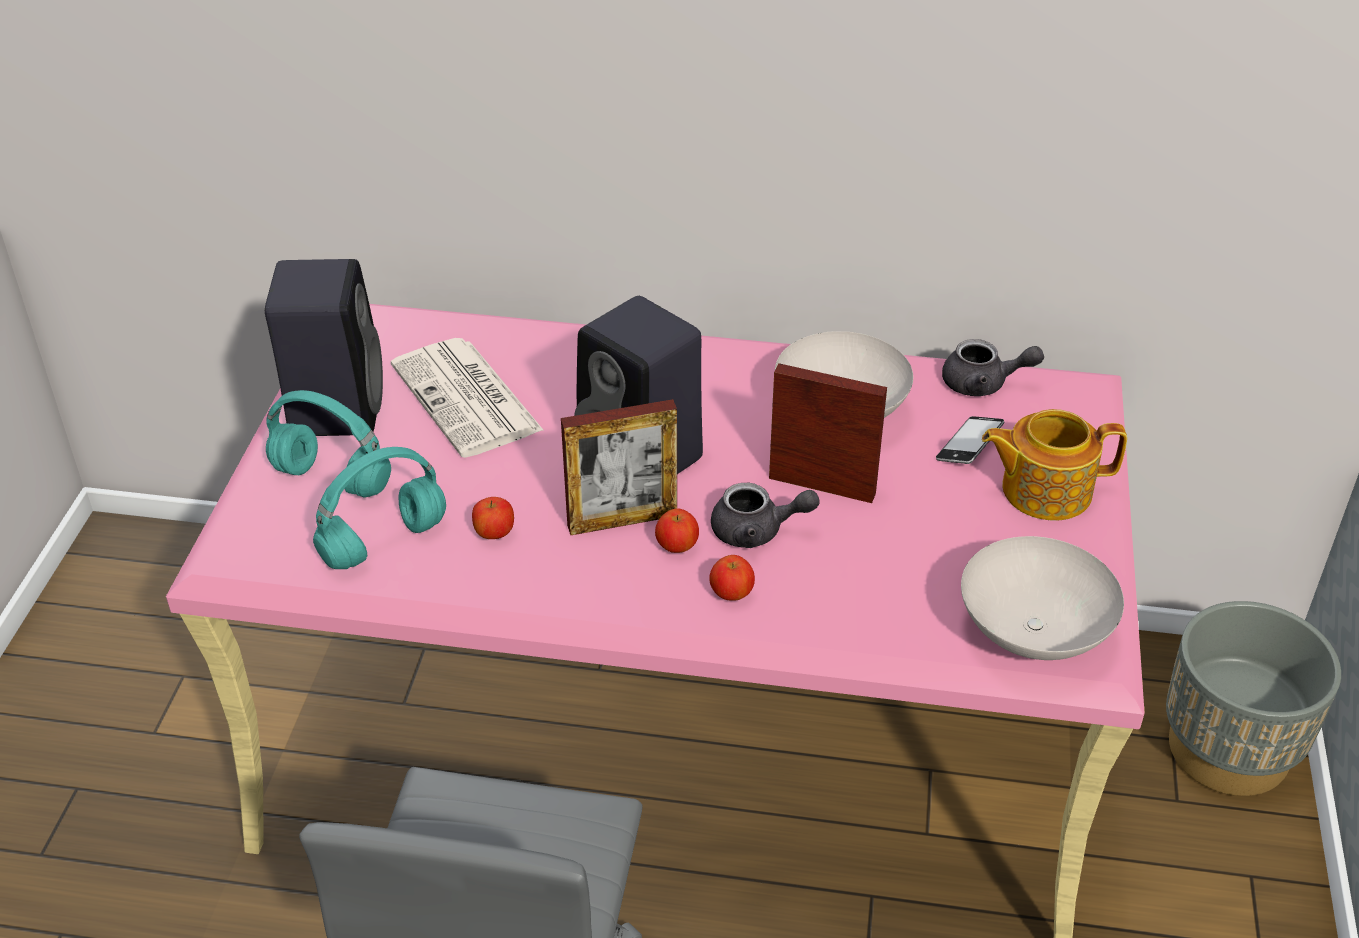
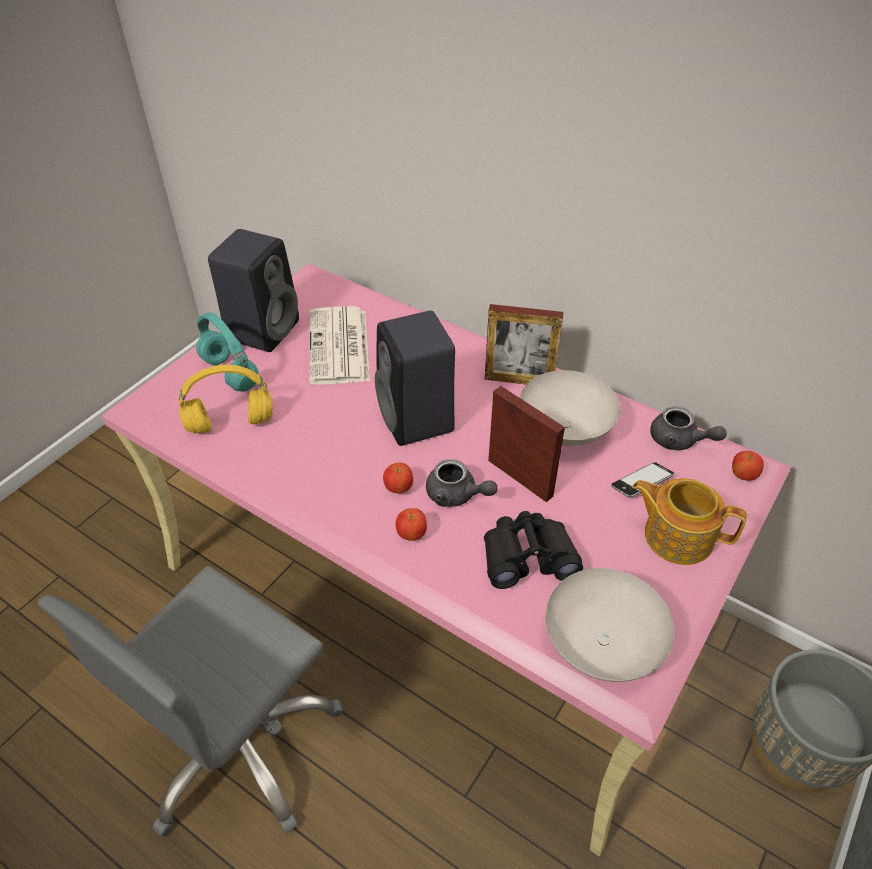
camera: 25 degrees right, 5 degrees up
turquoise headphones [313,447,446,569] -> yellow headphones [179,365,273,434]
apple [472,497,514,539] -> apple moved to [732,451,764,481]
picture frame [561,399,677,535] -> picture frame moved to [485,304,563,384]
none -> black binoculars [484,511,583,589]

